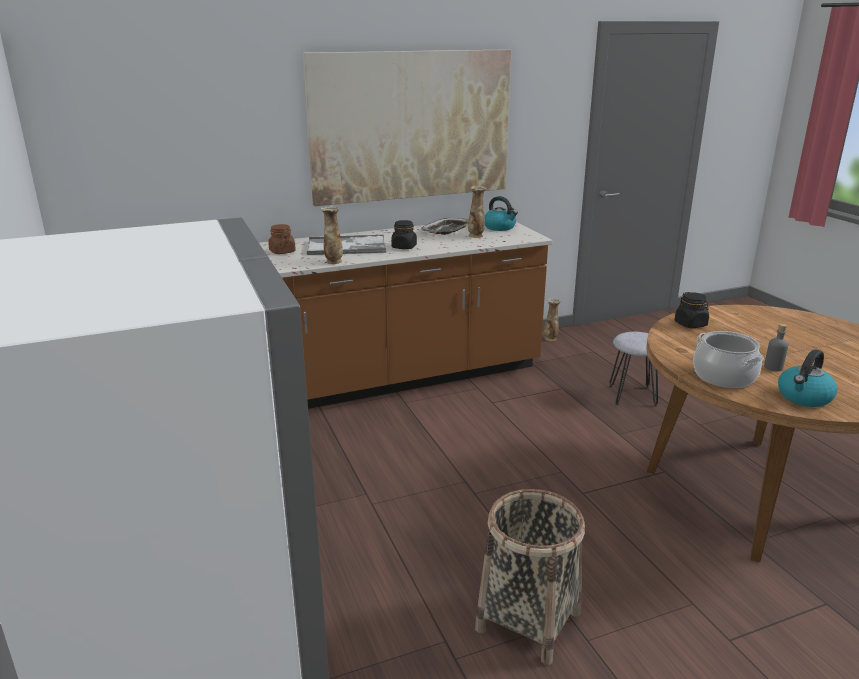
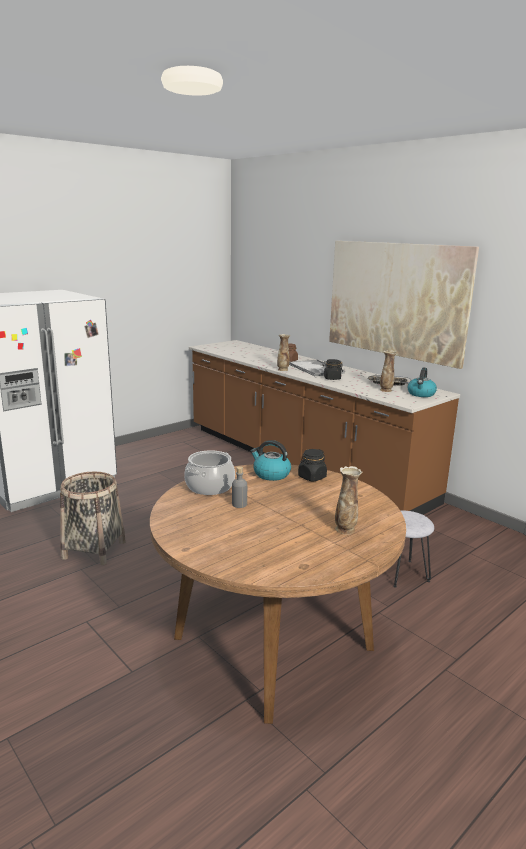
camera: 70 degrees right, 5 degrees down
vase [544,298,561,341] -> vase moved to [335,466,362,535]
kettle [778,349,838,407] -> kettle moved to [250,440,291,481]

